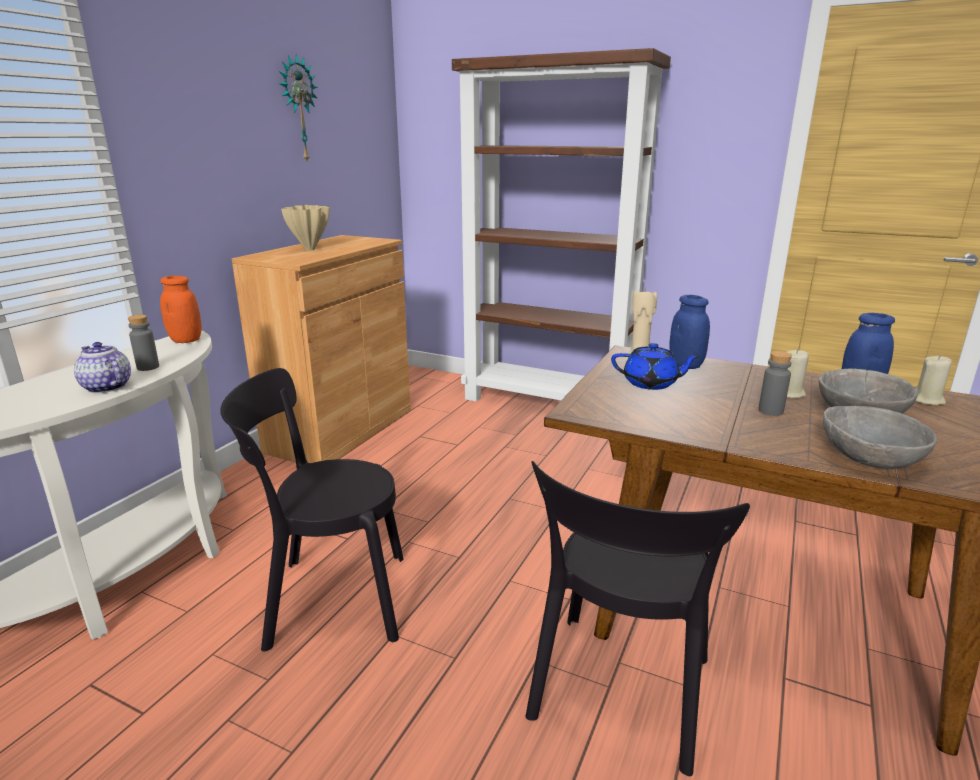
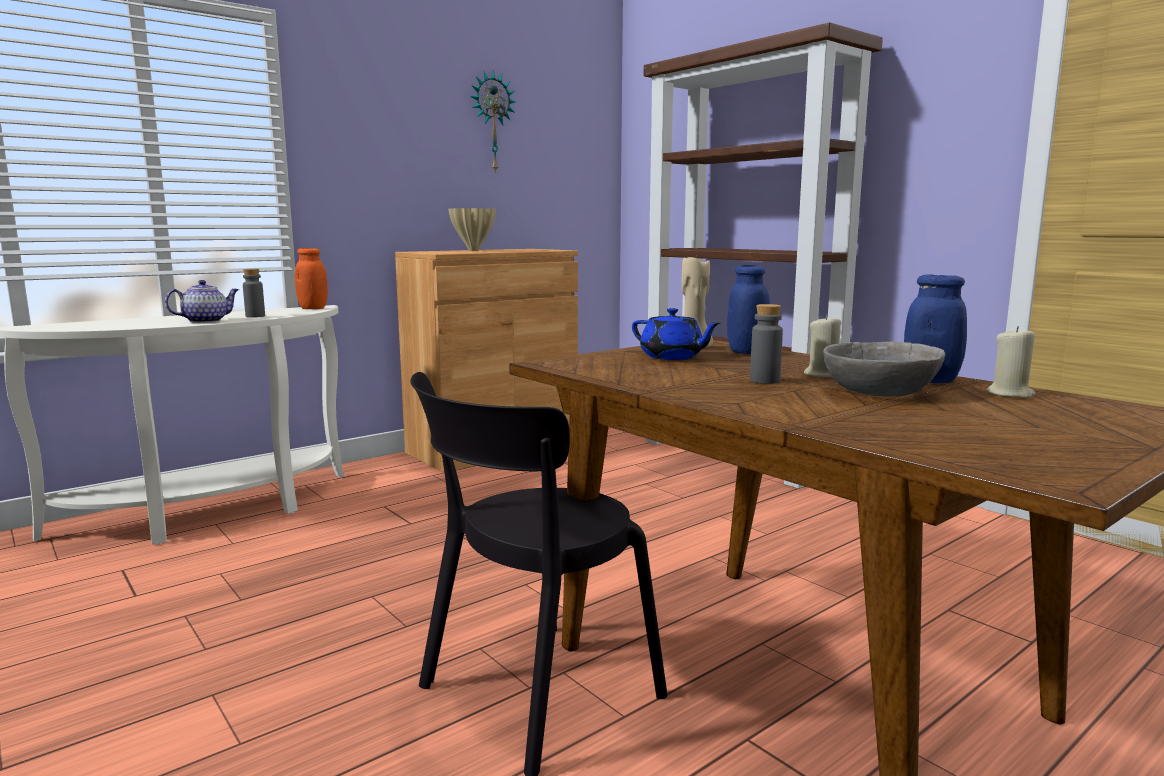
camera: 25 degrees right, 10 degrees down
teapot [74,342,131,393] -> teapot turned 75 degrees clockwise [165,280,239,323]
black chair [220,368,404,651] -> none
grey bowl [823,406,937,469] -> none

